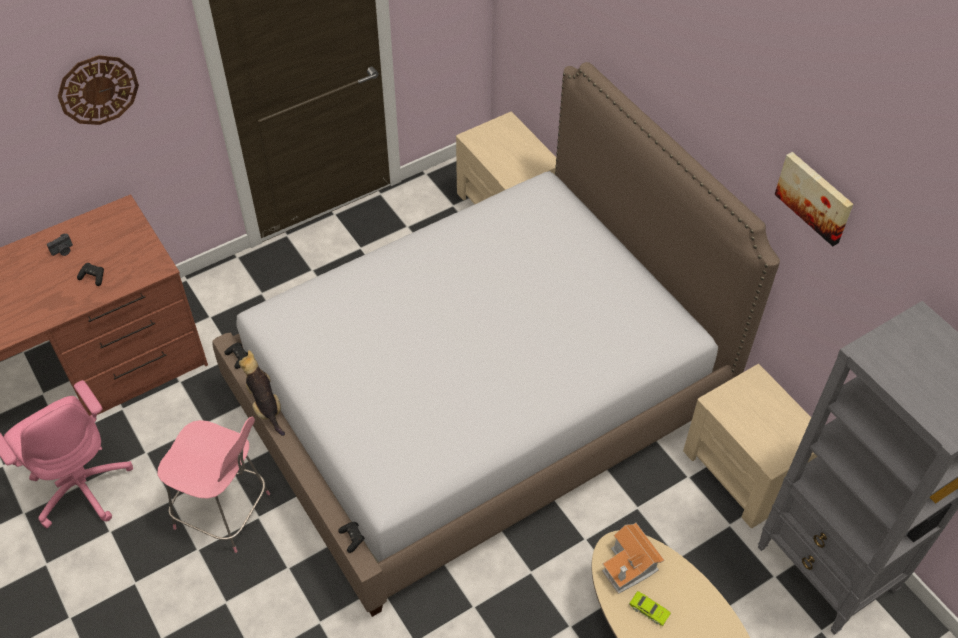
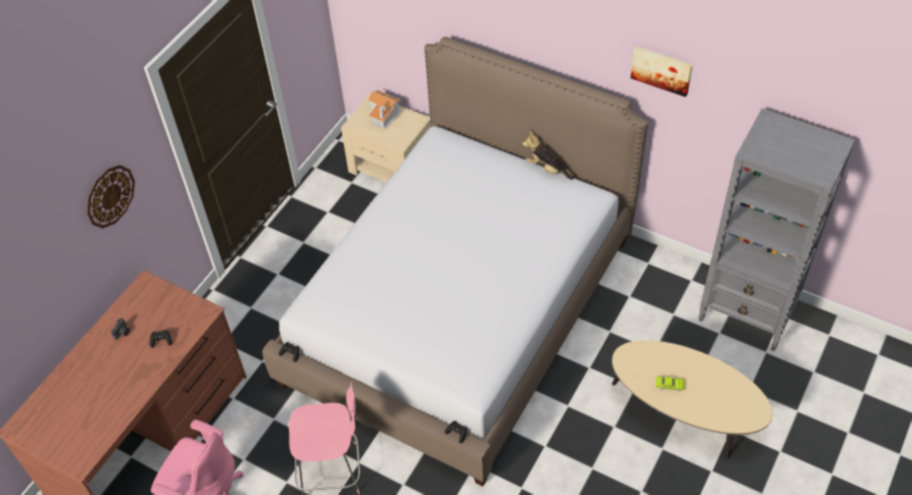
camera: 25 degrees left, 0 degrees up
plush toy [239,350,285,436] -> plush toy moved to [523,131,573,180]
toy house [602,523,665,594] -> toy house moved to [368,90,401,130]
beige nightstand [683,364,817,528] -> none

